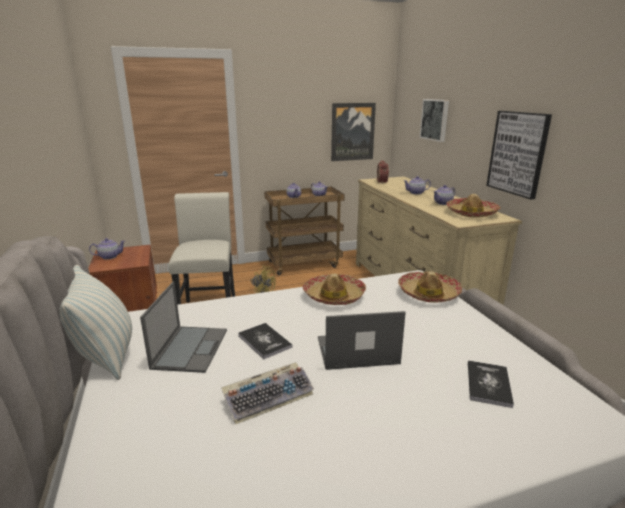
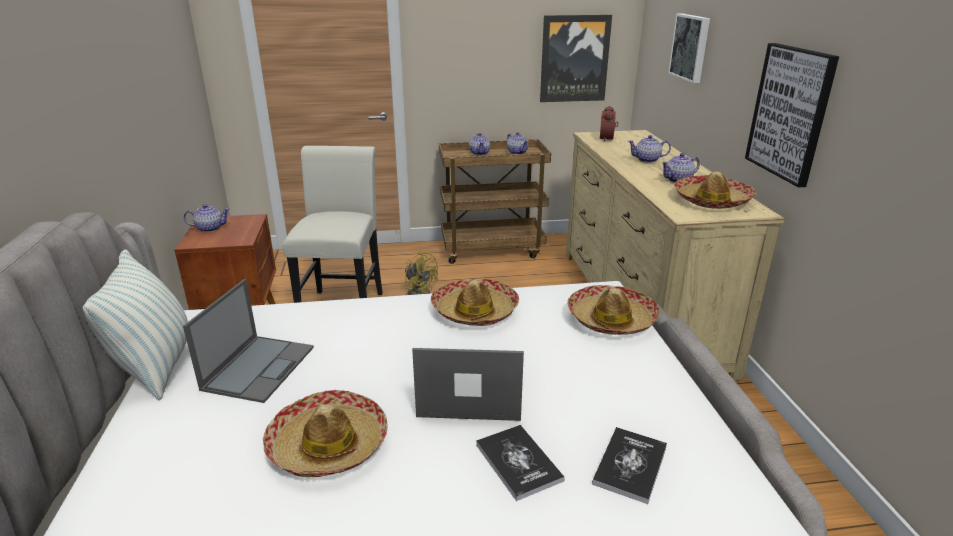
camera: 10 degrees right, 5 degrees up
keyboard [221,362,314,425] -> hat [263,390,388,477]
book [238,323,292,360] -> book moved to [476,425,565,501]

